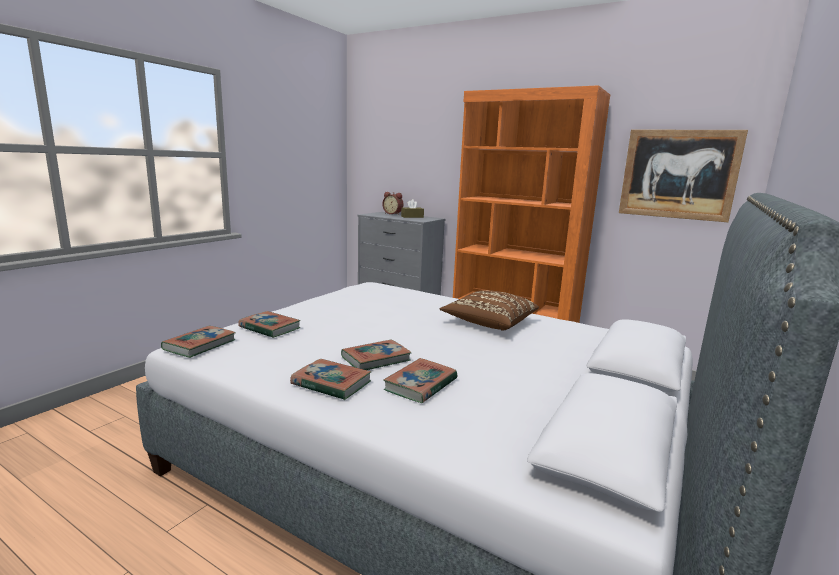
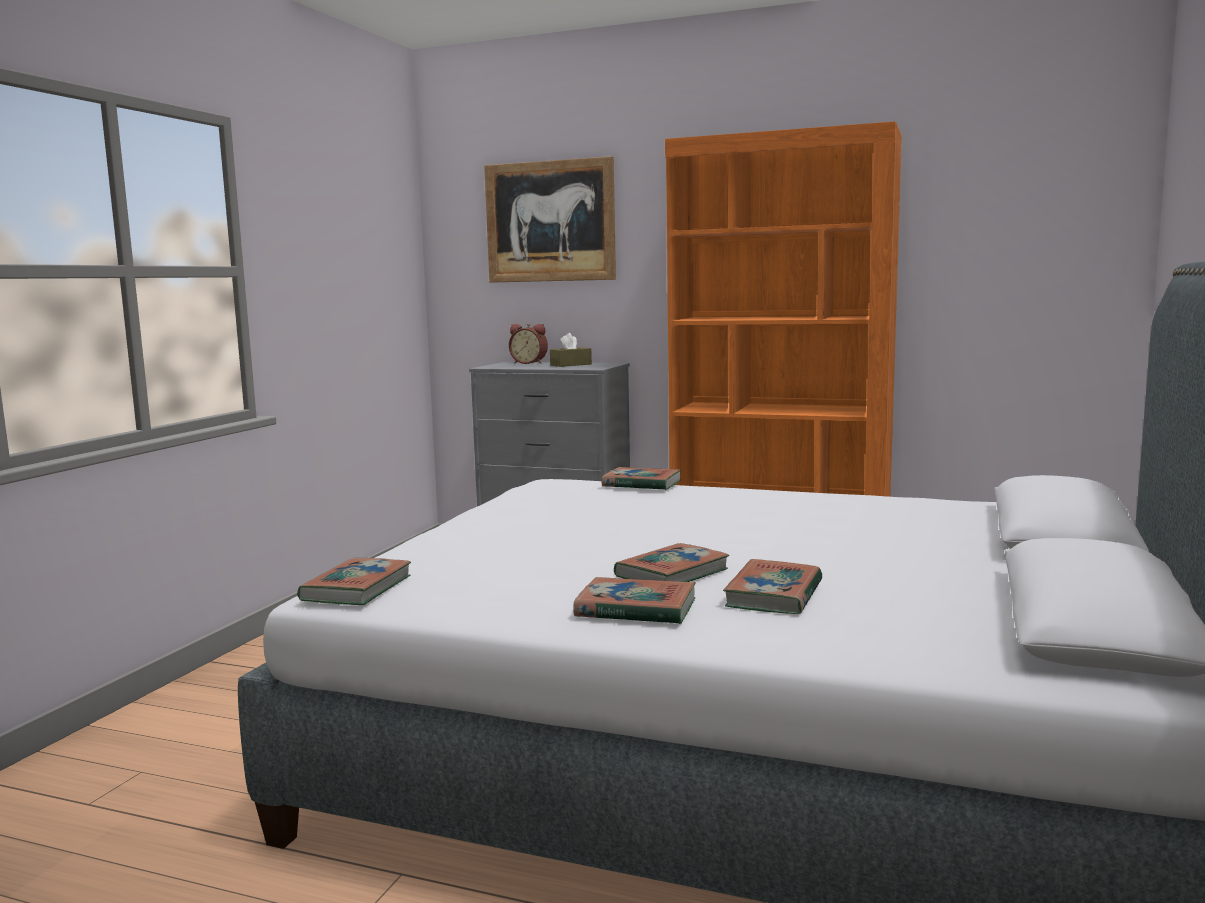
camera: 10 degrees left, 5 degrees down
book [238,311,301,338] -> book moved to [602,467,681,490]
brown pillow [440,290,539,330] -> none
picture [619,129,748,222] -> picture moved to [484,156,616,283]

